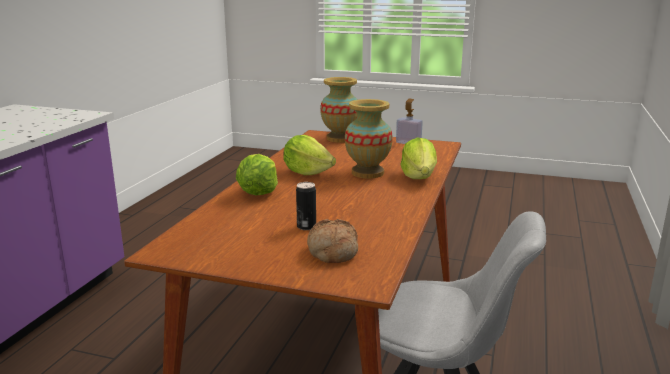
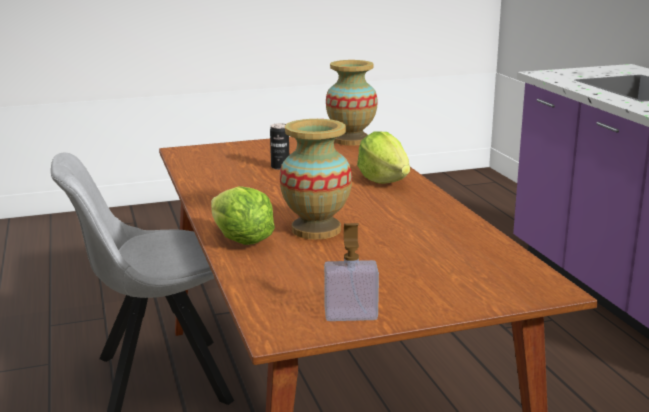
camera: 145 degrees right, 0 degrees up
lettuce [284,135,336,175] -> none
bread [307,219,358,263] -> none
vase [320,77,358,143] -> vase moved to [326,60,378,146]

